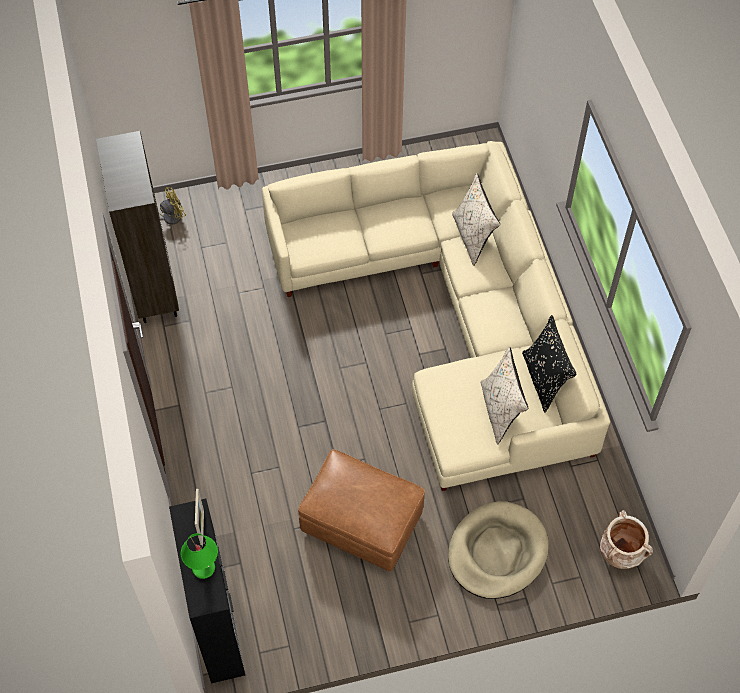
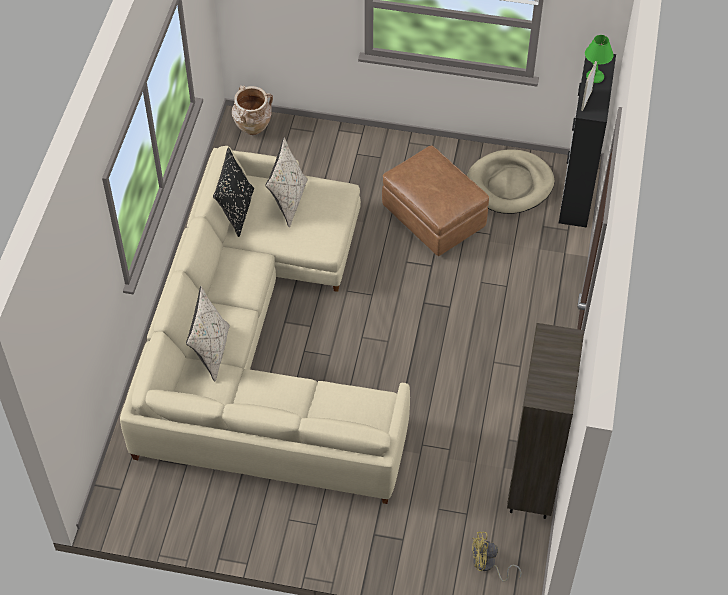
camera: 155 degrees left, 5 degrees down
beige dog bed [448,501,549,599] -> beige dog bed moved to [467,149,554,214]

